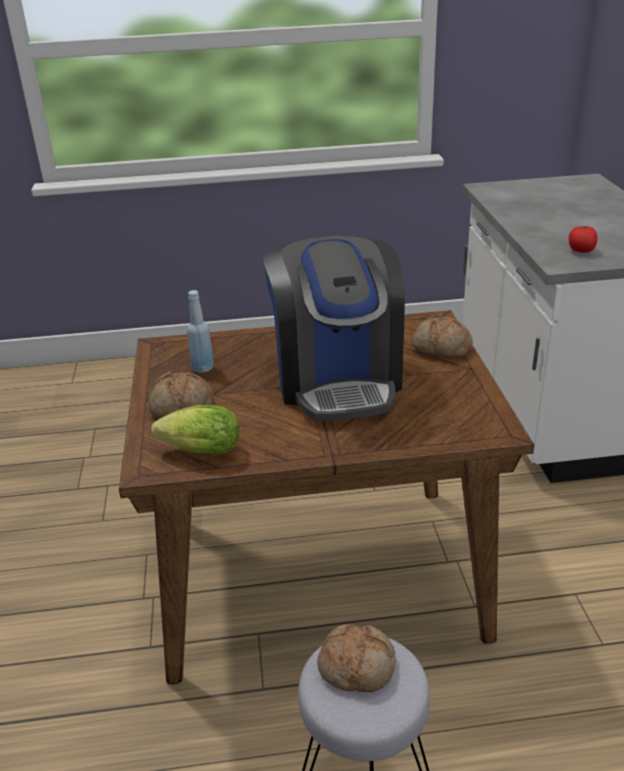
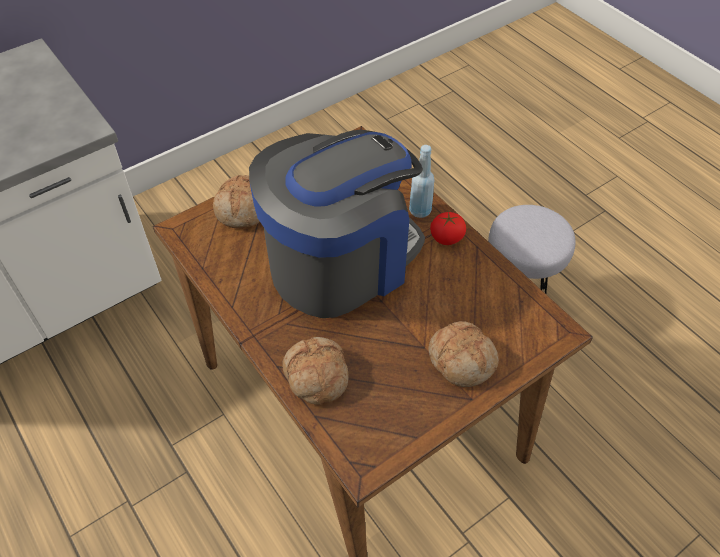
camera: 120 degrees left, 20 degrees up
lettuce [151,405,239,455] -> none
blue bottle [187,290,214,373] -> blue bottle moved to [409,145,434,218]
bread [317,624,396,692] -> bread moved to [282,337,349,405]
tomato [569,226,597,252] -> tomato moved to [430,212,466,245]

